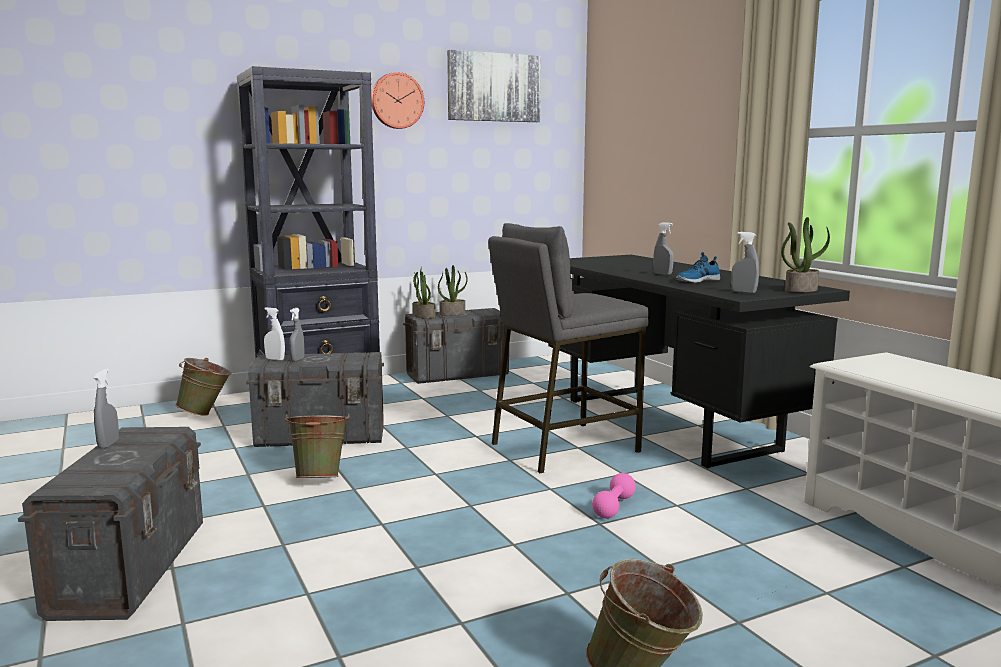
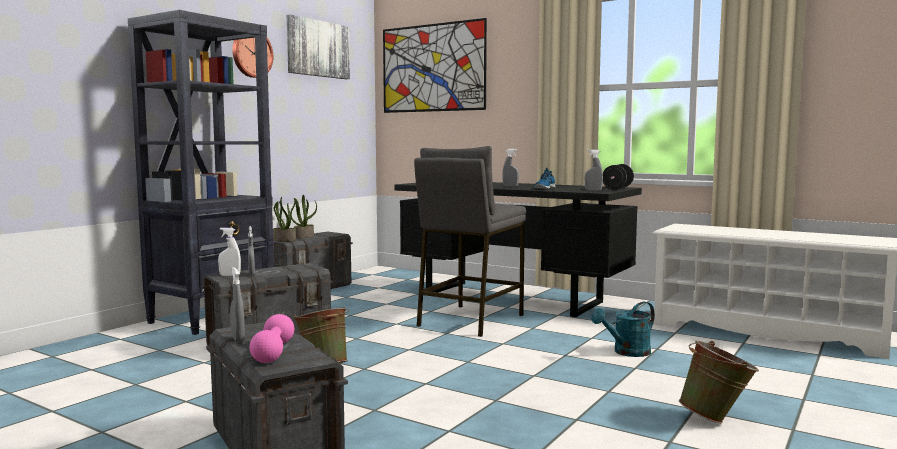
camera: 30 degrees left, 5 degrees down
green bucket [176,358,231,415] -> none
pink dumbbell [592,473,636,519] -> pink dumbbell moved to [249,314,294,363]
potted plant [781,217,830,293] -> black dumbbell [603,164,634,190]
none -> picture [383,18,487,113]
none -> turquoise watering can [591,302,655,357]

